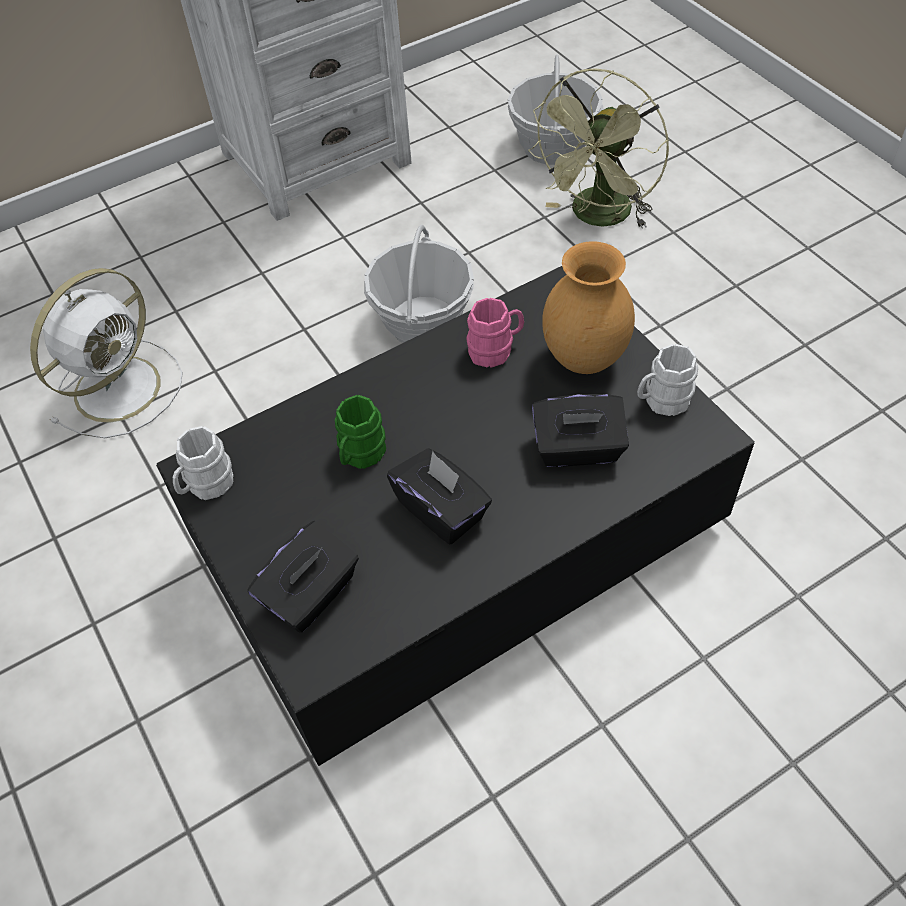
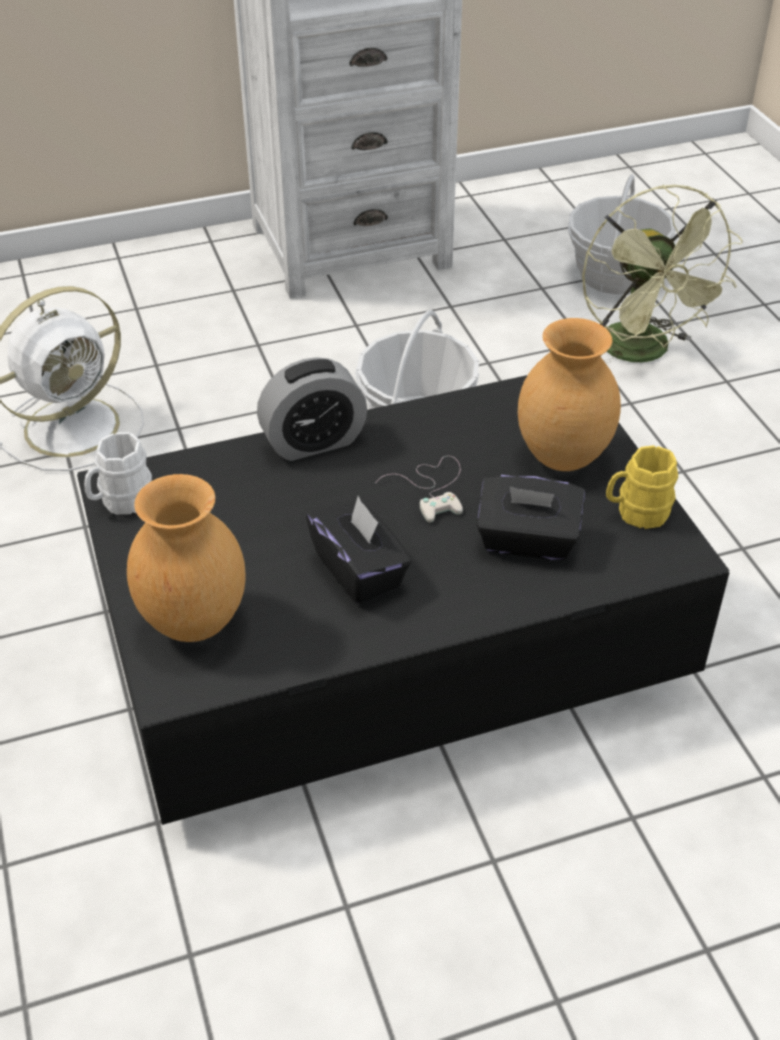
camera: 10 degrees right, 10 degrees down
black tissue box [248,521,359,633] -> brown vase [127,474,246,642]
green mug [335,395,386,469] -> none
pink mug [466,298,524,368] -> none
green fan [528,68,669,229] -> green fan turned 60 degrees counterclockwise [582,184,743,362]
white mug [637,344,698,416] -> yellow mug [606,445,678,529]
none -> alarm clock [257,357,367,461]
none -> white game controller [376,456,463,523]

